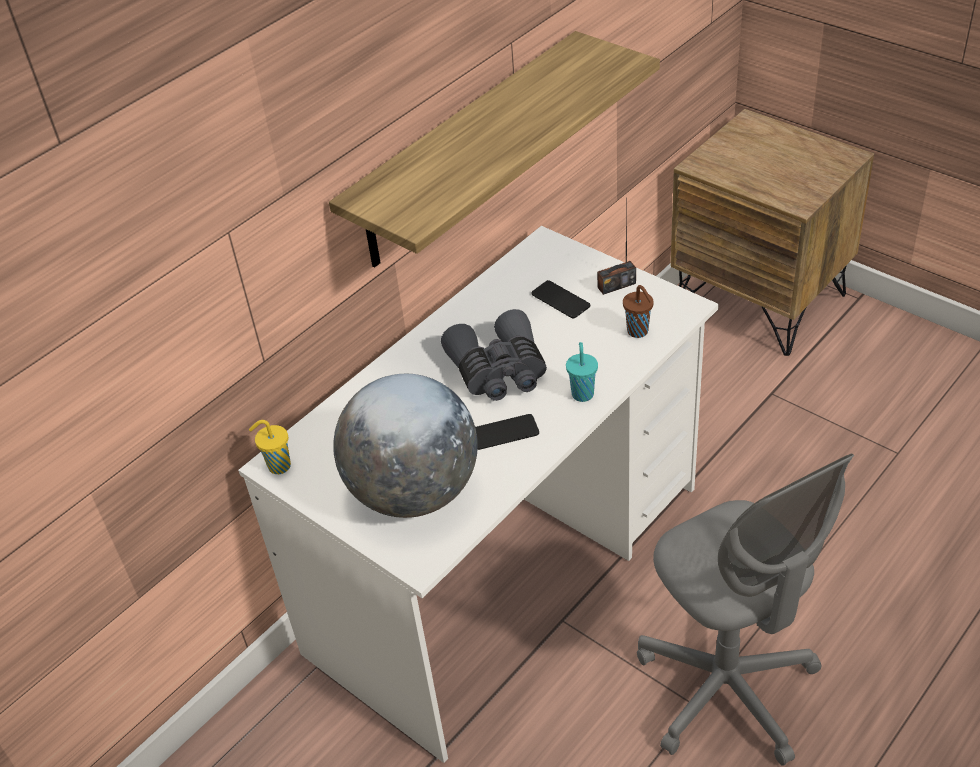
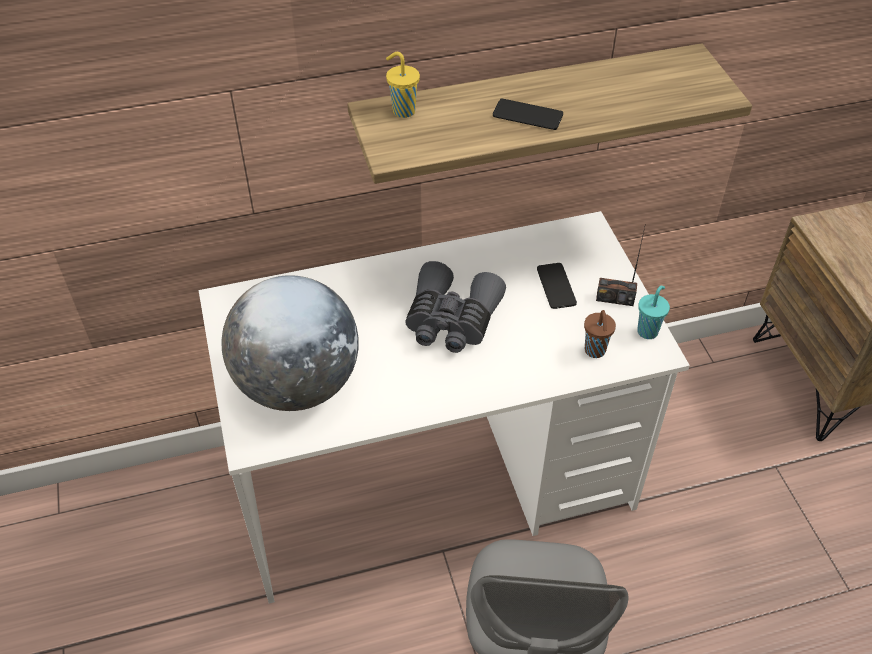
camera: 30 degrees right, 5 degrees up
yellow cup [249,420,291,474] -> yellow cup moved to [386,52,420,118]
phone [475,414,539,450] -> phone moved to [493,99,563,130]
turquoise cup [566,342,598,402] -> turquoise cup moved to [637,286,670,339]

